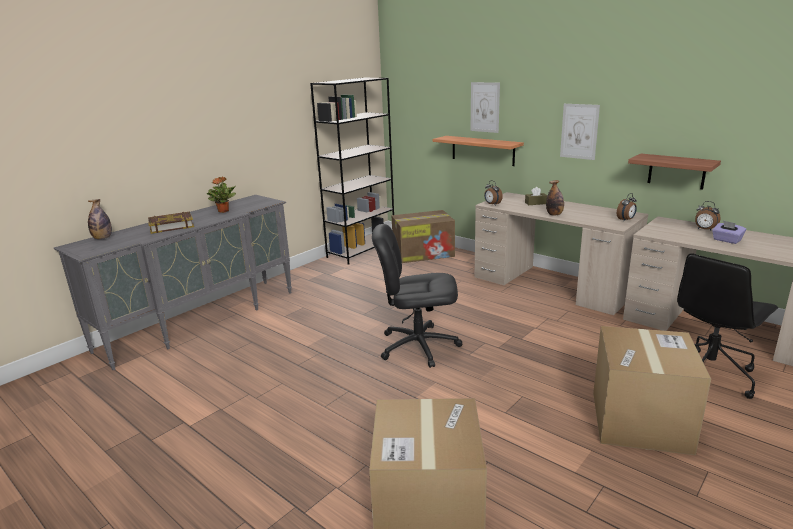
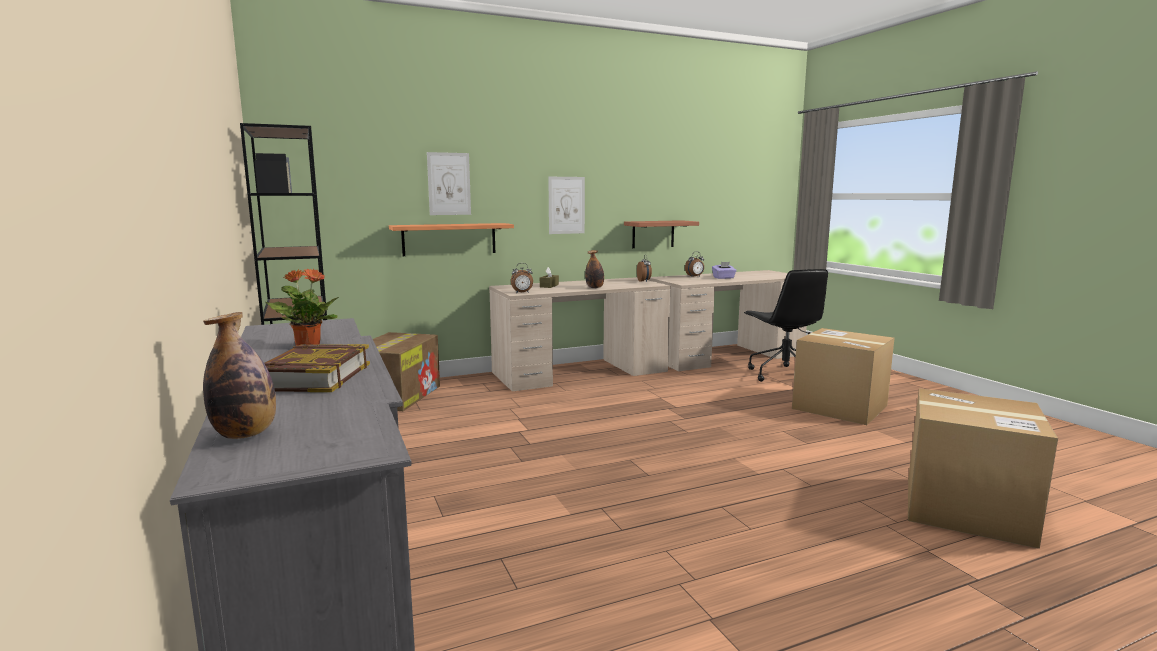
camera: 65 degrees left, 10 degrees down
black office chair [372,224,462,368] -> none

